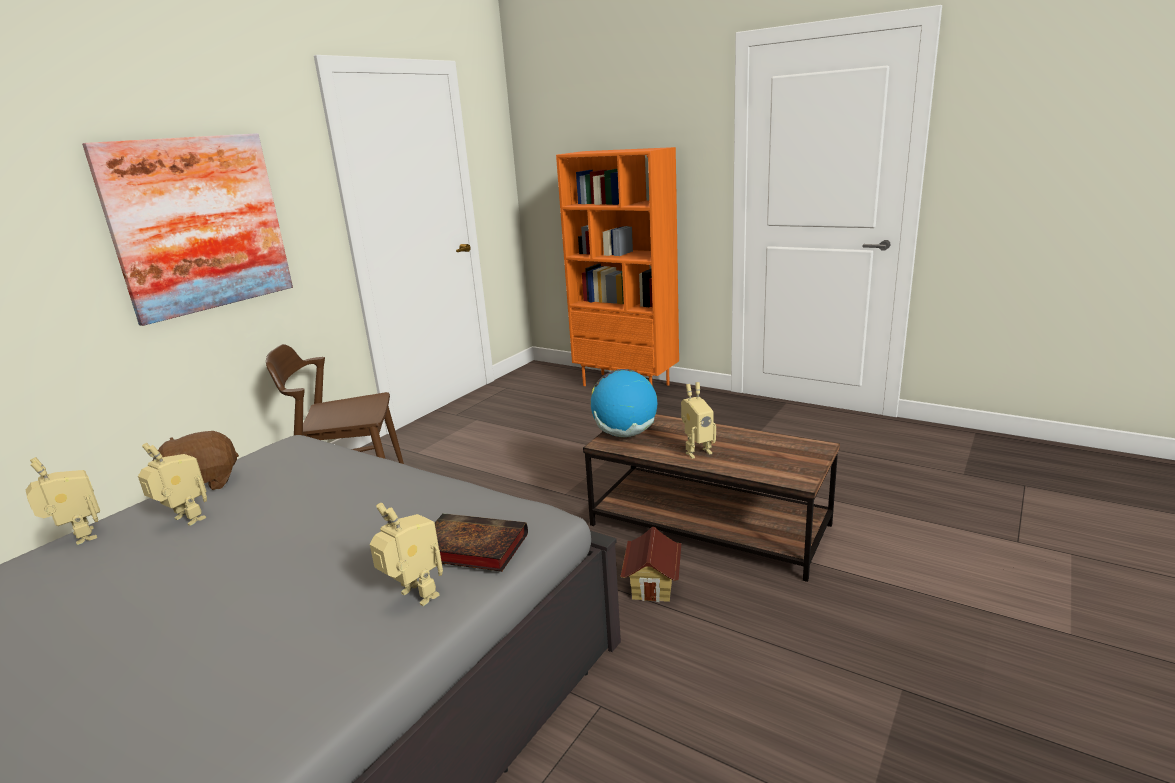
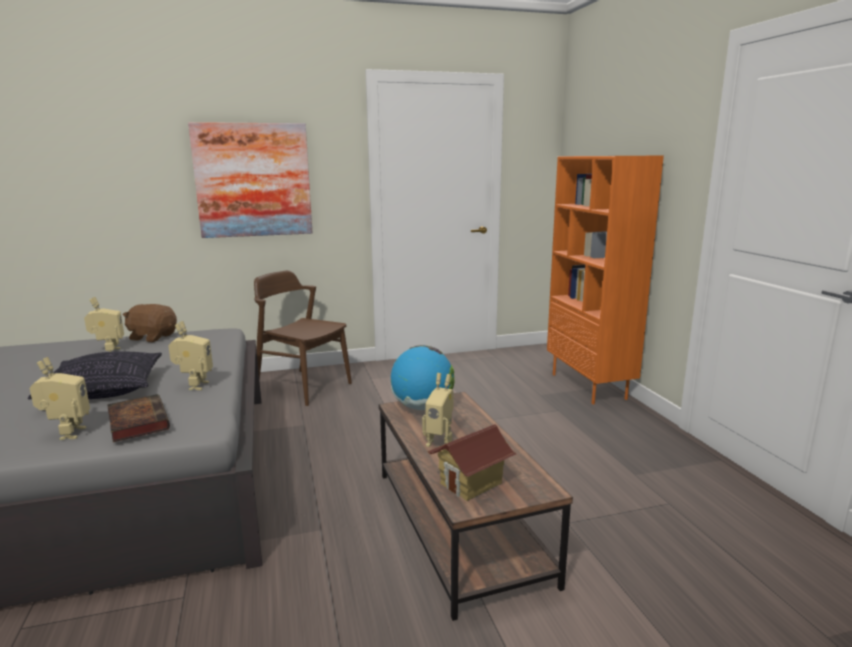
camera: 40 degrees right, 5 degrees down
toy robot [26,457,100,545] -> toy robot moved to [168,321,213,390]
toy house [620,527,681,602] -> toy house moved to [427,424,517,501]
none -> pillow [28,351,162,399]

